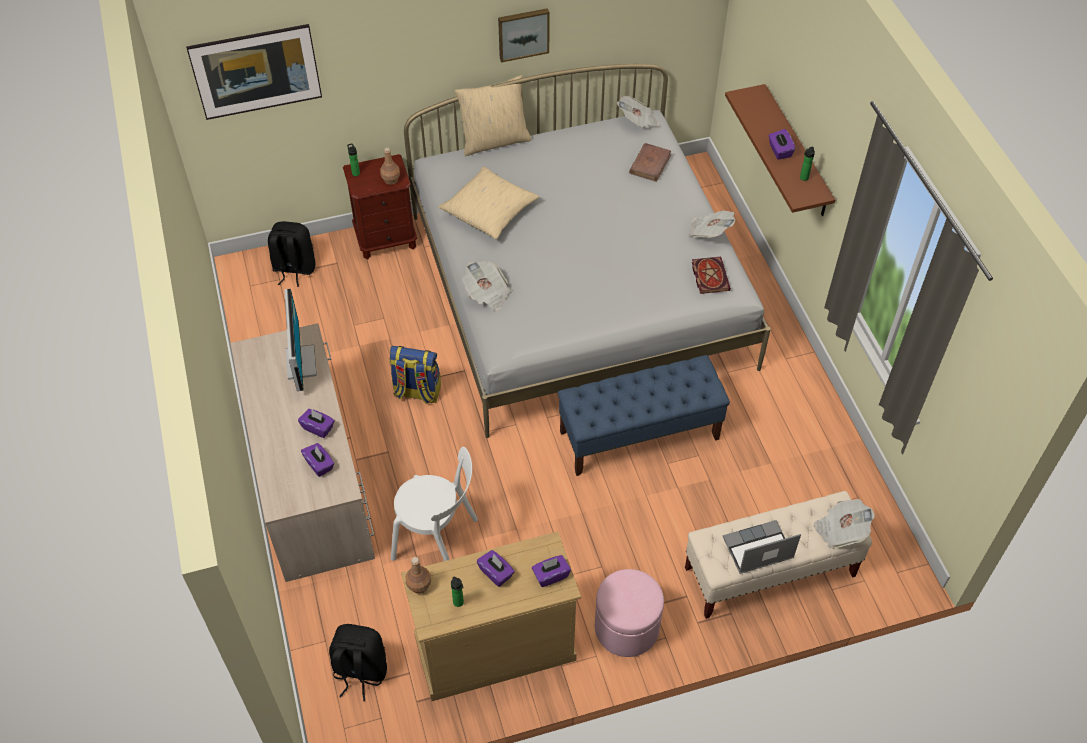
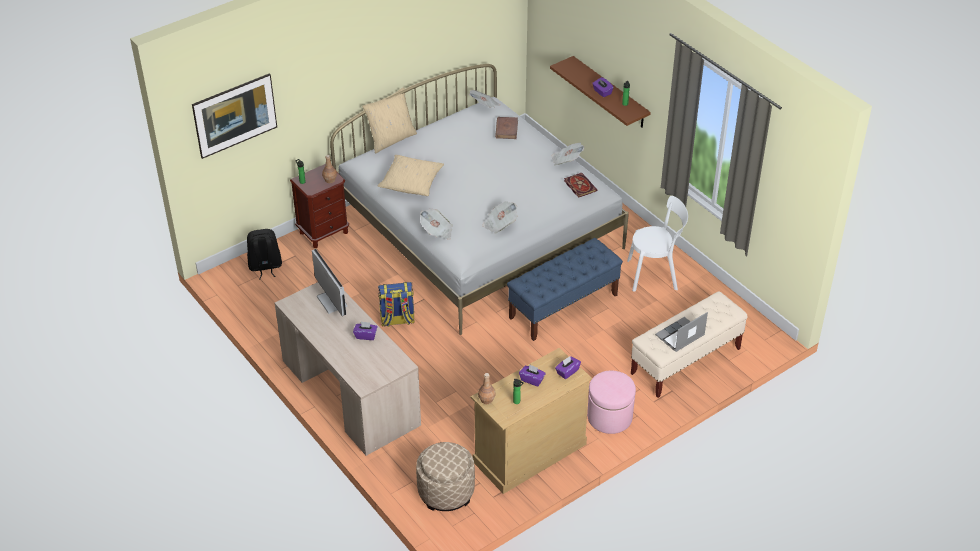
camera: 20 degrees left, 10 degrees down
purple tissue box [301,443,334,477] -> none
black backpack [329,624,387,701] -> beige ottoman [416,442,475,511]
white chair [391,447,478,561] -> white chair moved to [627,196,688,291]
picture [498,8,550,63] -> none
newspaper [814,499,875,548] -> newspaper moved to [482,201,518,234]

